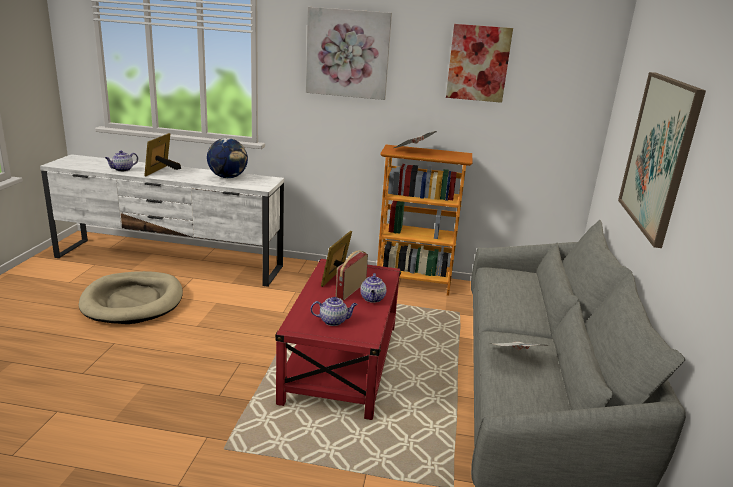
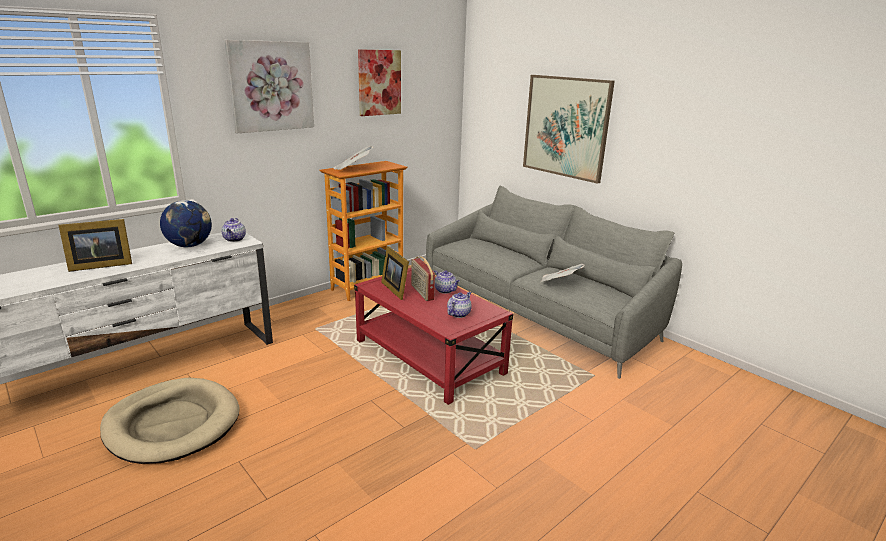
camera: 50 degrees left, 0 degrees up
teapot [105,151,138,172] -> teapot moved to [221,218,246,242]
picture frame [144,133,181,176] -> picture frame turned 75 degrees counterclockwise [58,219,132,272]

